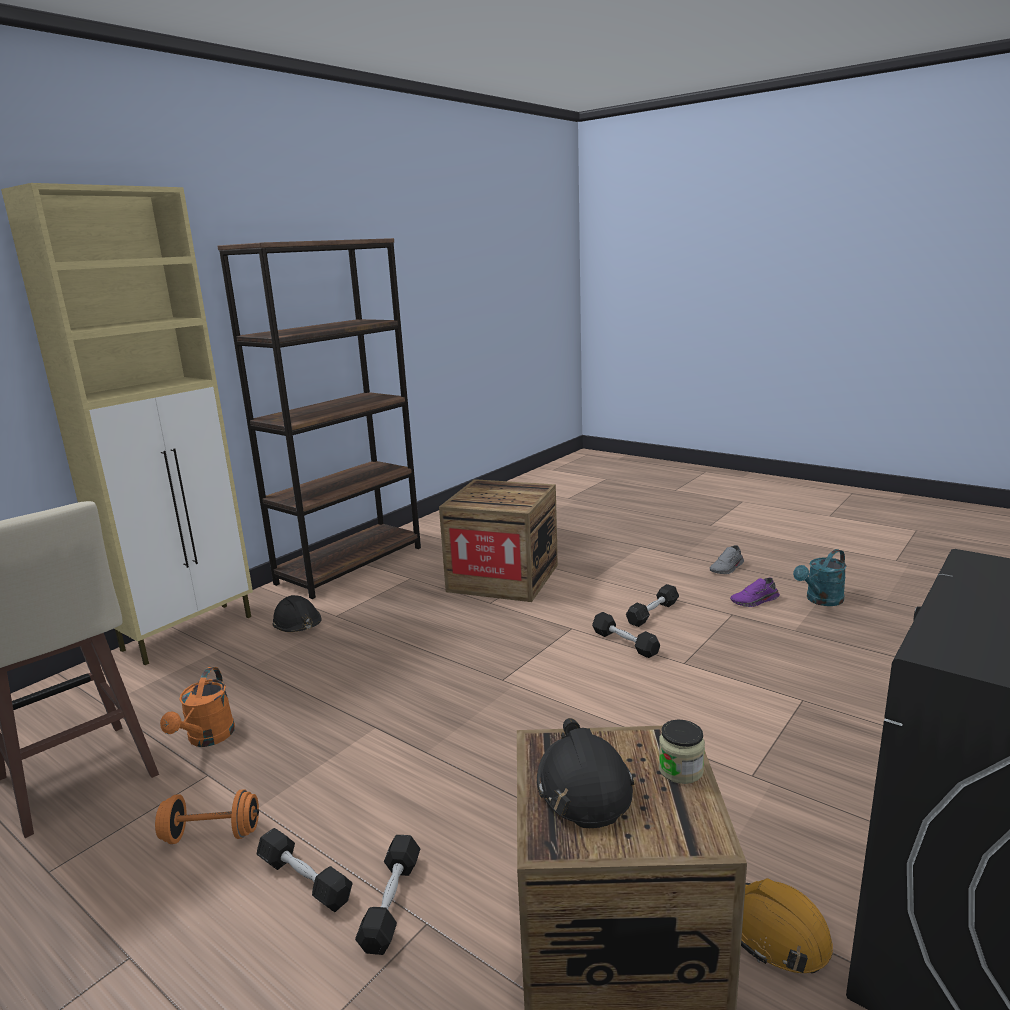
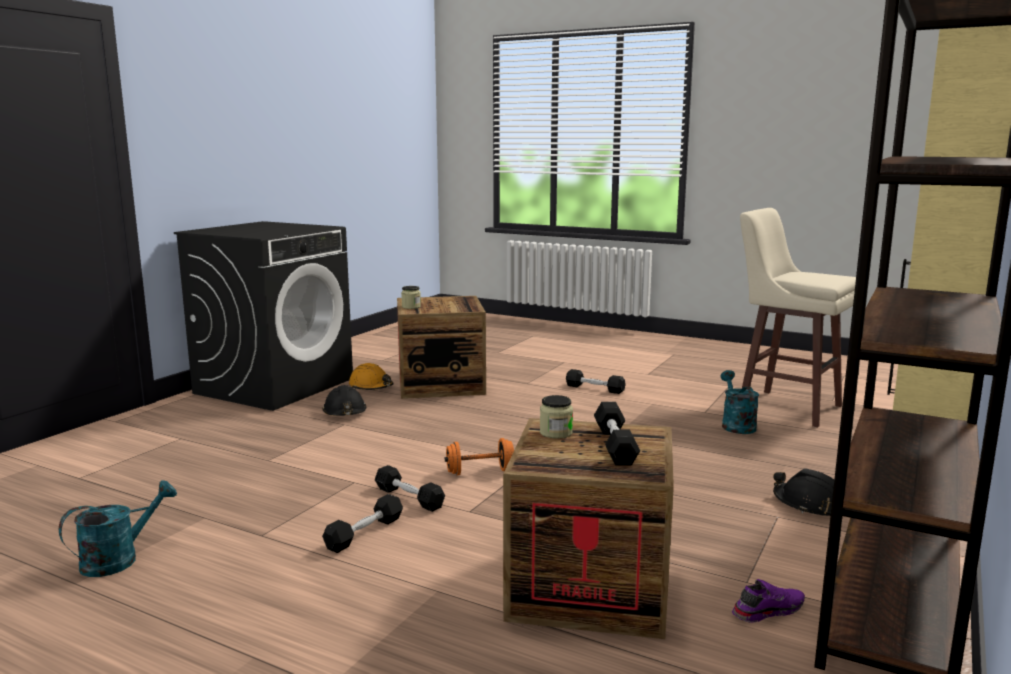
camera: 170 degrees right, 5 degrees down
orange dumbbell [155,789,259,844] -> orange dumbbell moved to [445,438,514,475]
orange watering can [160,667,235,747] -> turquoise watering can [721,370,759,434]
black dumbbell [355,835,420,955] -> black dumbbell moved to [594,402,640,466]
black hard hat [537,718,634,828] -> black hard hat moved to [322,385,366,416]
grey shoe [710,545,744,574] -> none
purple shoe [730,578,780,607] -> purple shoe moved to [732,579,805,623]
none -> jar [540,395,573,439]

